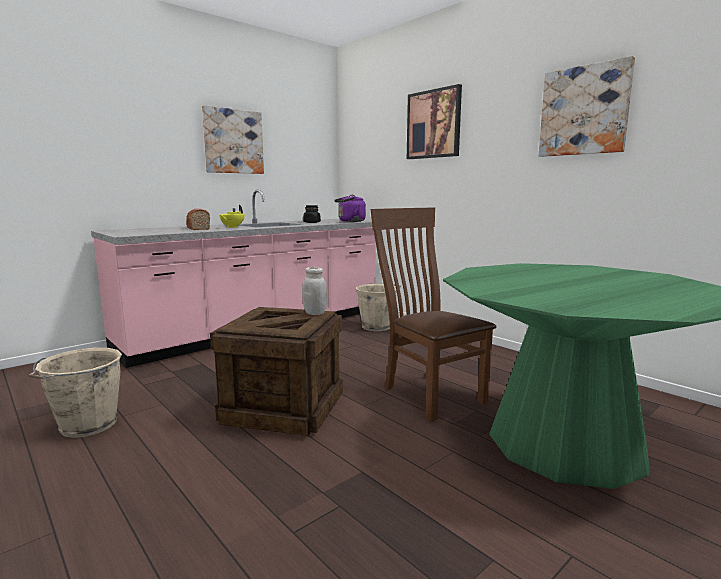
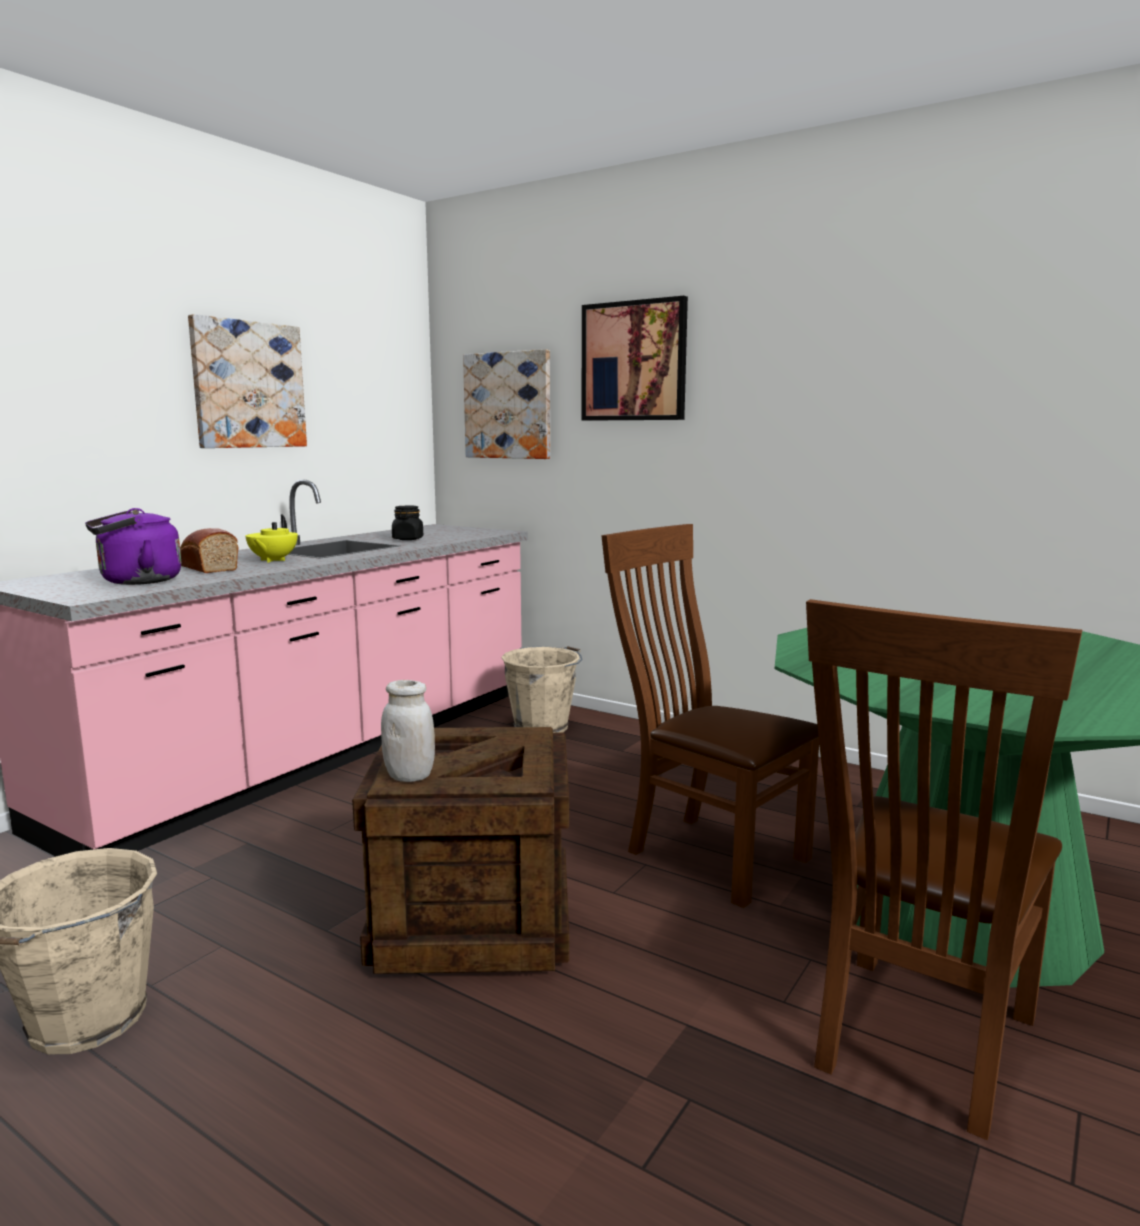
camera: 15 degrees left, 0 degrees up
white jar [302,267,327,315] -> white jar moved to [381,680,435,782]
purple kettle [335,195,366,222] -> purple kettle moved to [85,508,181,585]
picture [539,56,635,157] -> picture moved to [463,349,550,459]
none -> brown chair [806,599,1082,1140]

